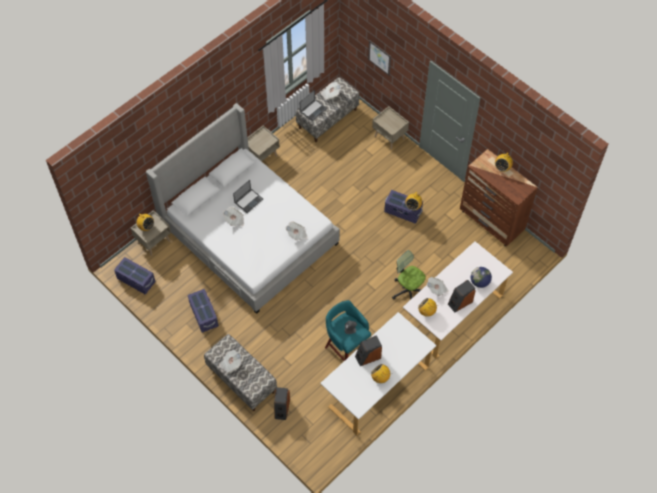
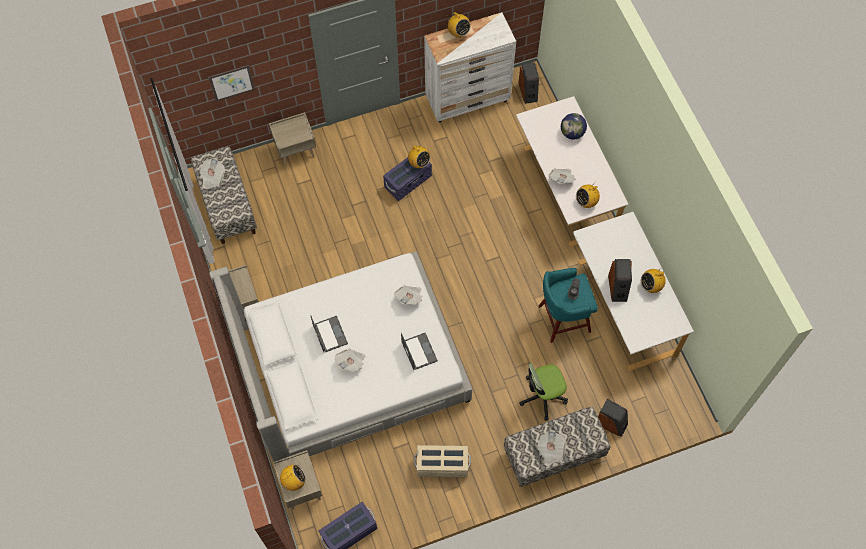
camera: 65 degrees left, 5 degrees up
purple storage box [188,289,219,333] -> beige storage box [414,445,471,477]
laptop [300,90,327,121] -> laptop moved to [401,333,438,370]
office chair [392,250,426,300] -> office chair moved to [520,363,568,421]
speaker [448,280,476,312] -> speaker moved to [518,62,539,104]
brown dresser [460,149,538,246] -> white dresser [424,12,516,122]

